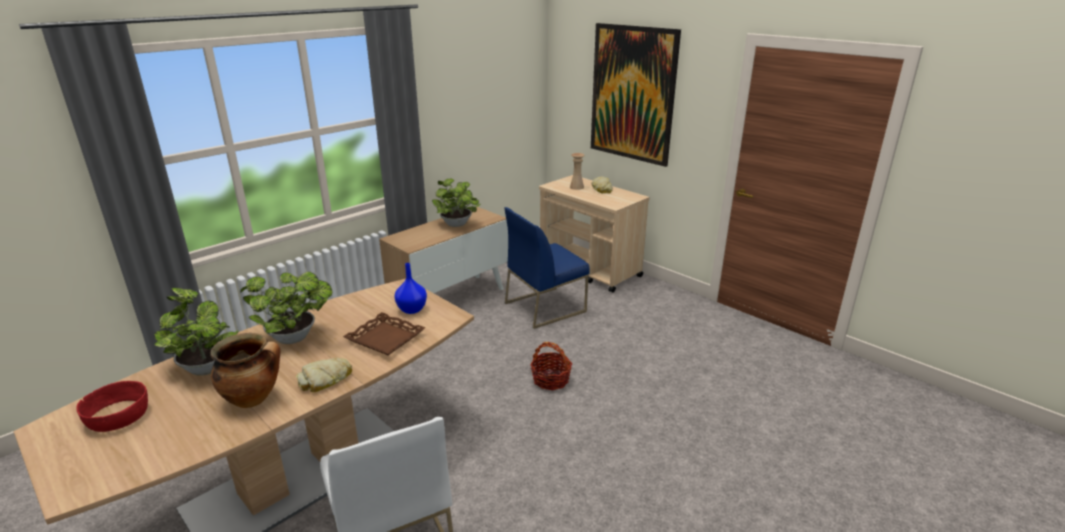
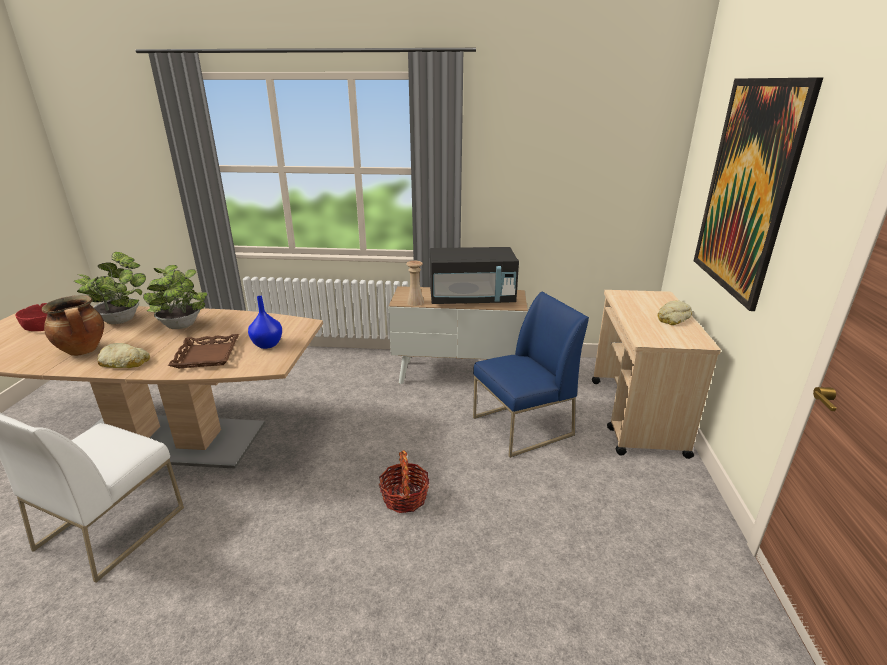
camera: 50 degrees right, 0 degrees up
potted plant [432,179,481,227] -> black microwave [430,247,519,304]
blue chair [504,207,590,329] -> blue chair turned 135 degrees clockwise [473,292,589,458]
beige vase [570,153,585,190] -> beige vase moved to [406,261,424,306]

